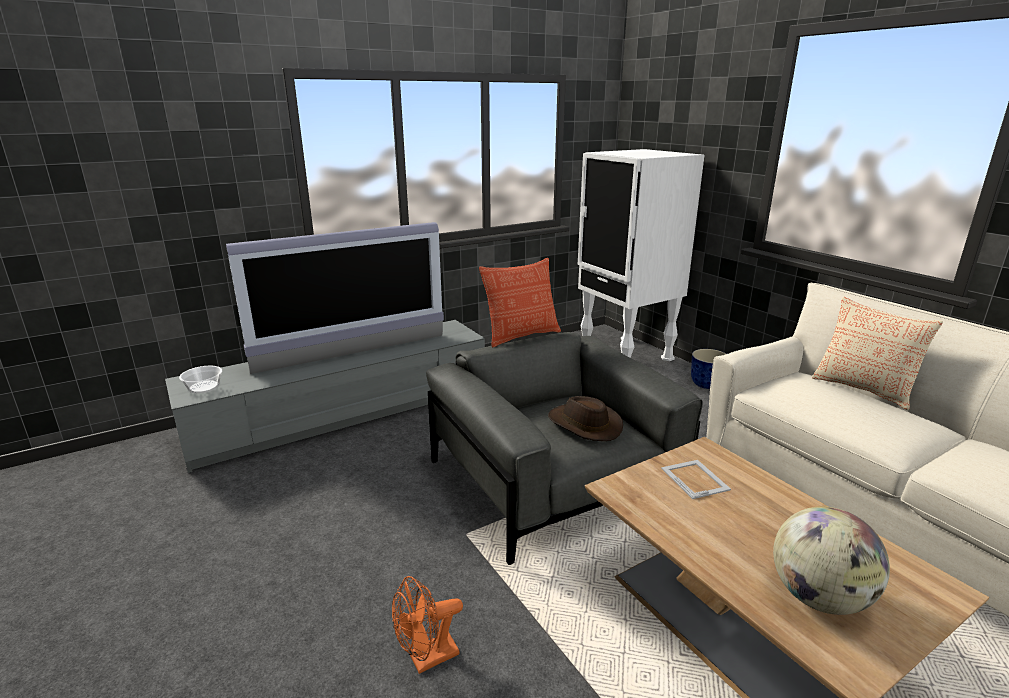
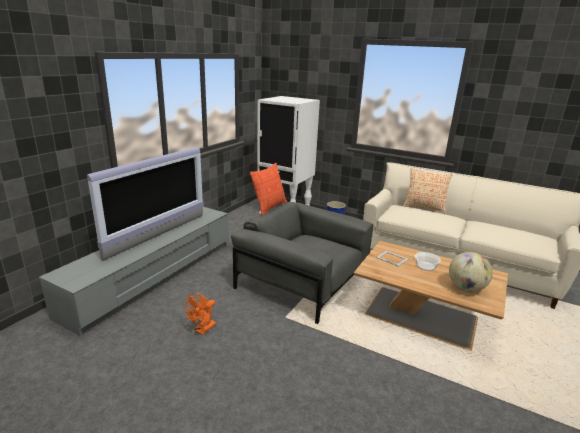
camera: 30 degrees left, 0 degrees up
bowl [179,366,222,393] -> bowl moved to [415,252,441,271]
orange fan [392,576,463,674] -> orange fan moved to [185,292,216,335]
brown hat [548,396,623,441] -> none

